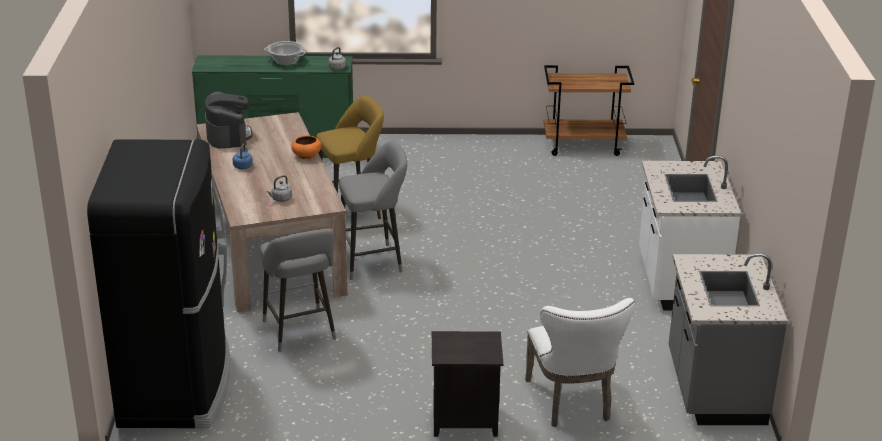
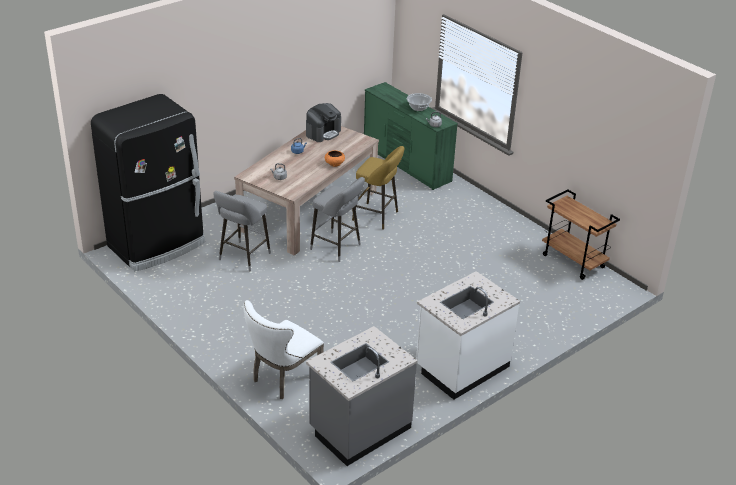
camera: 50 degrees right, 5 degrees up
black nightstand [432,331,504,437] -> none

